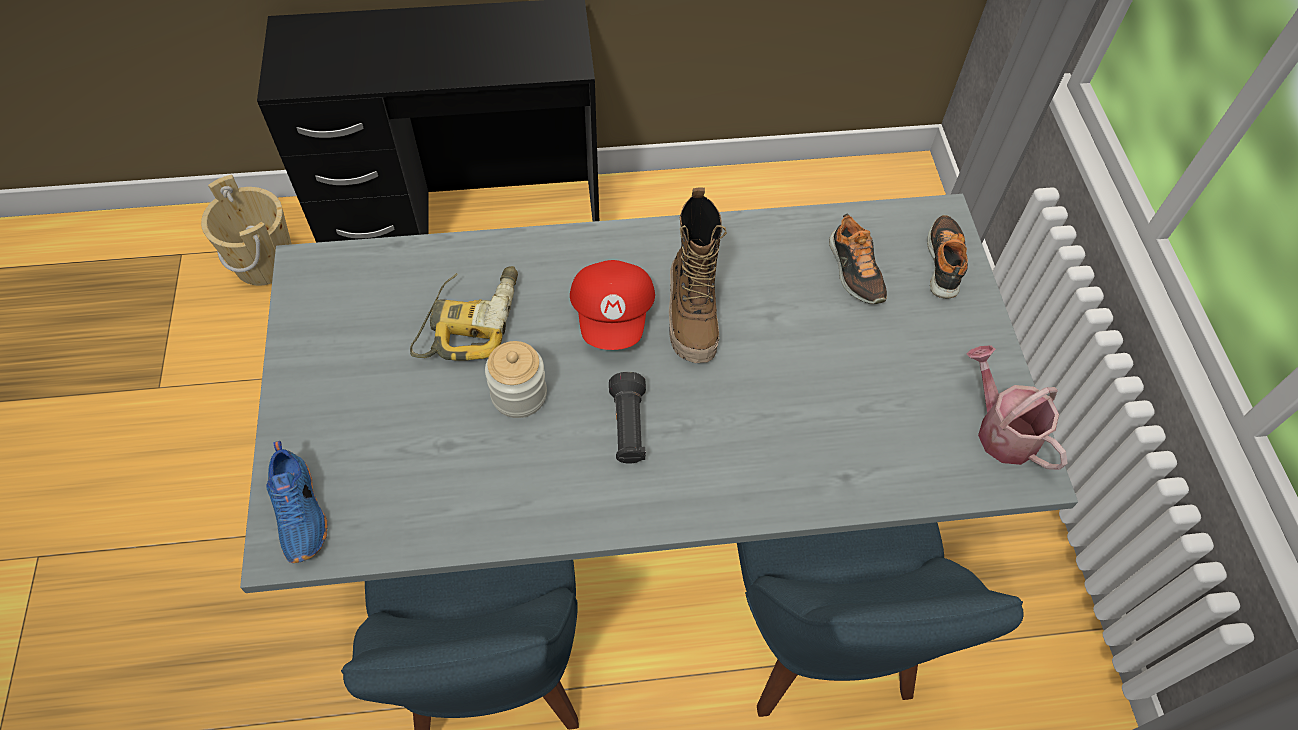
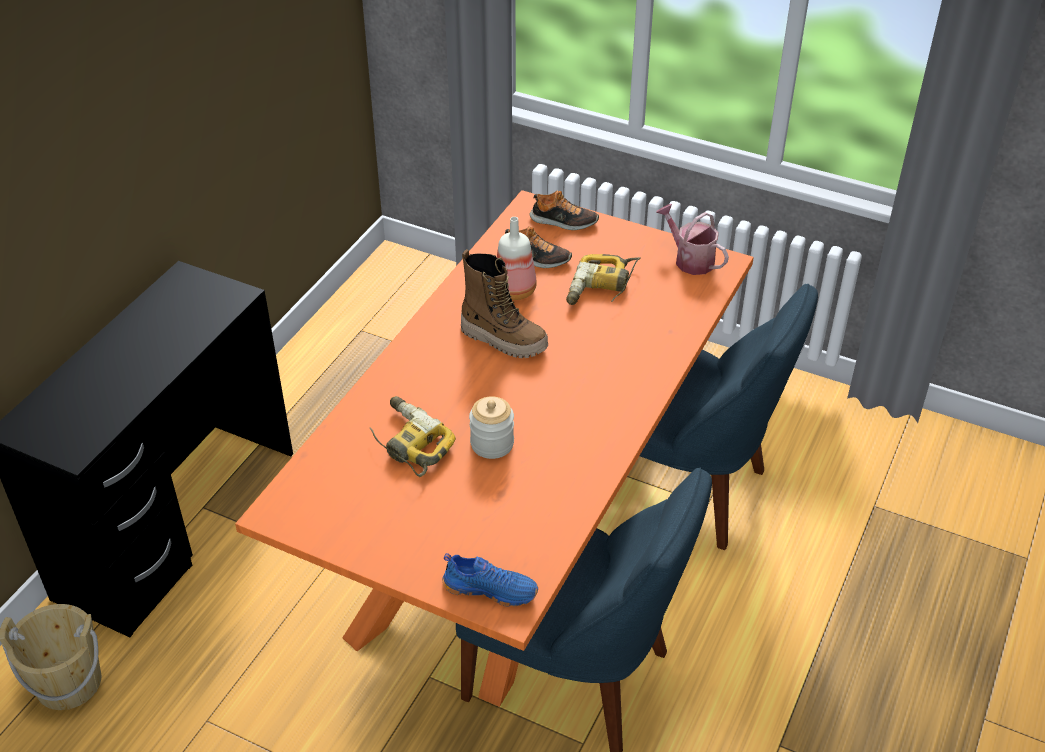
camera: 55 degrees left, 15 degrees down
grey dining table [240,194,1078,593] -> orange dining table [235,190,754,707]
red cap [570,260,655,350] -> none
black flashlight [609,372,646,464] -> none
shoe [927,215,968,299] -> shoe turned 150 degrees clockwise [529,191,599,230]
watering can [967,345,1068,470] -> watering can turned 45 degrees clockwise [656,204,729,275]
none -> bottle [497,217,537,300]
none -> power drill [566,254,641,305]

